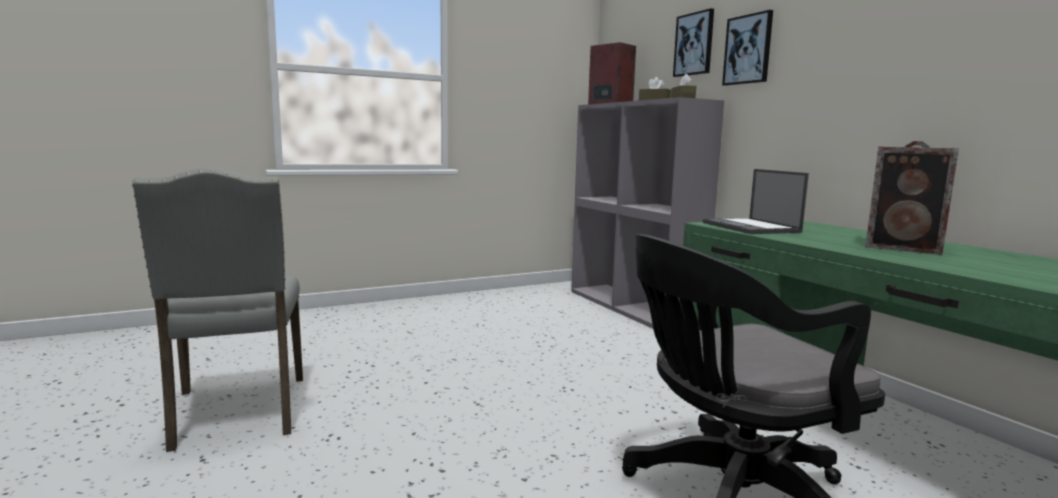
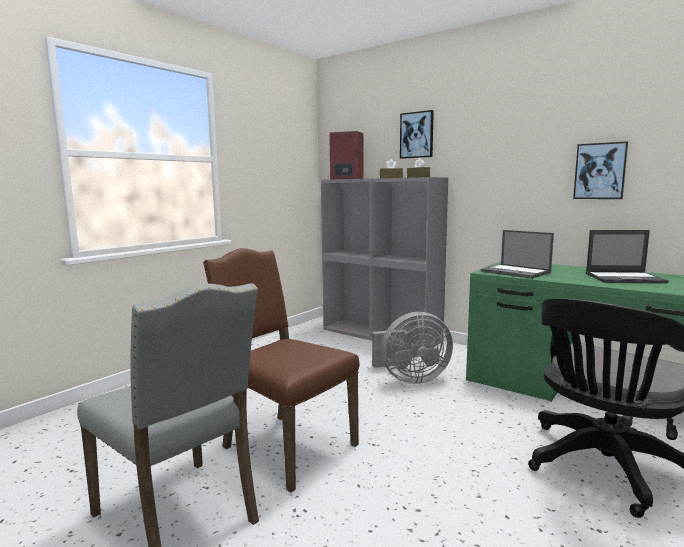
camera: 25 degrees left, 0 degrees up
picture [722,10,773,86] -> picture moved to [573,141,628,199]
speaker [865,141,959,255] -> laptop [586,230,669,284]
none -> brown chair [203,248,360,493]
none -> grey fan [372,312,453,384]

